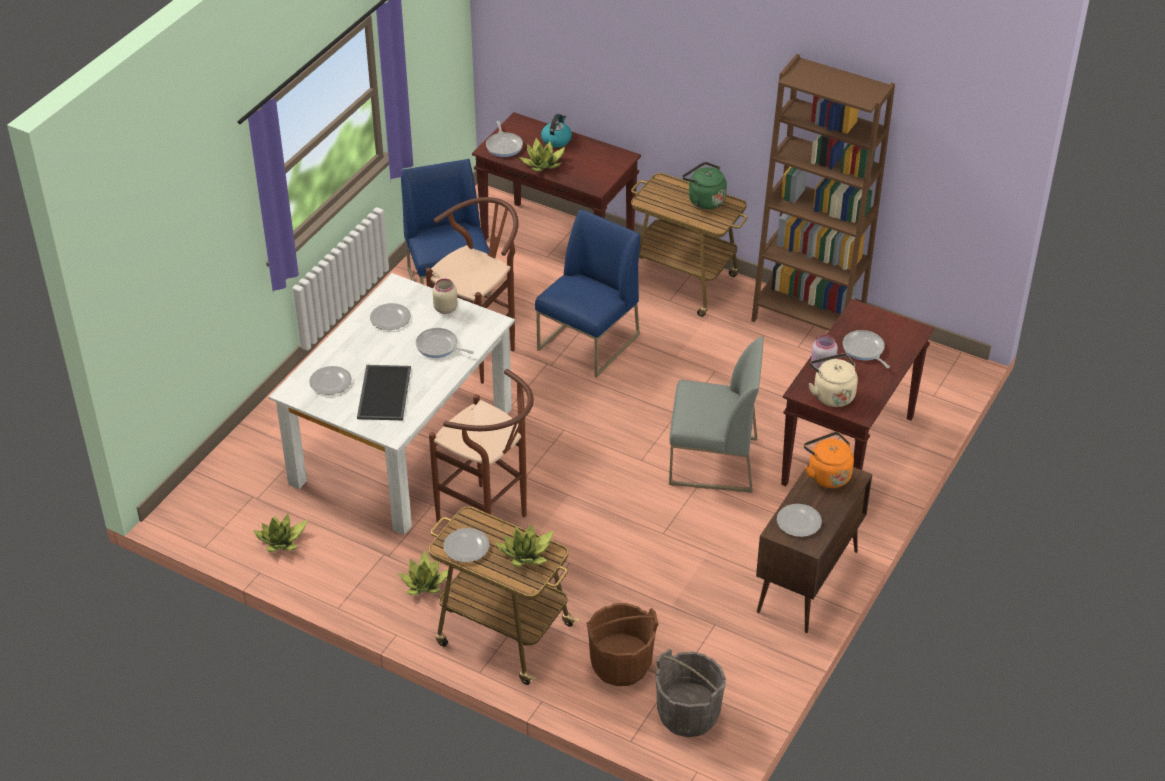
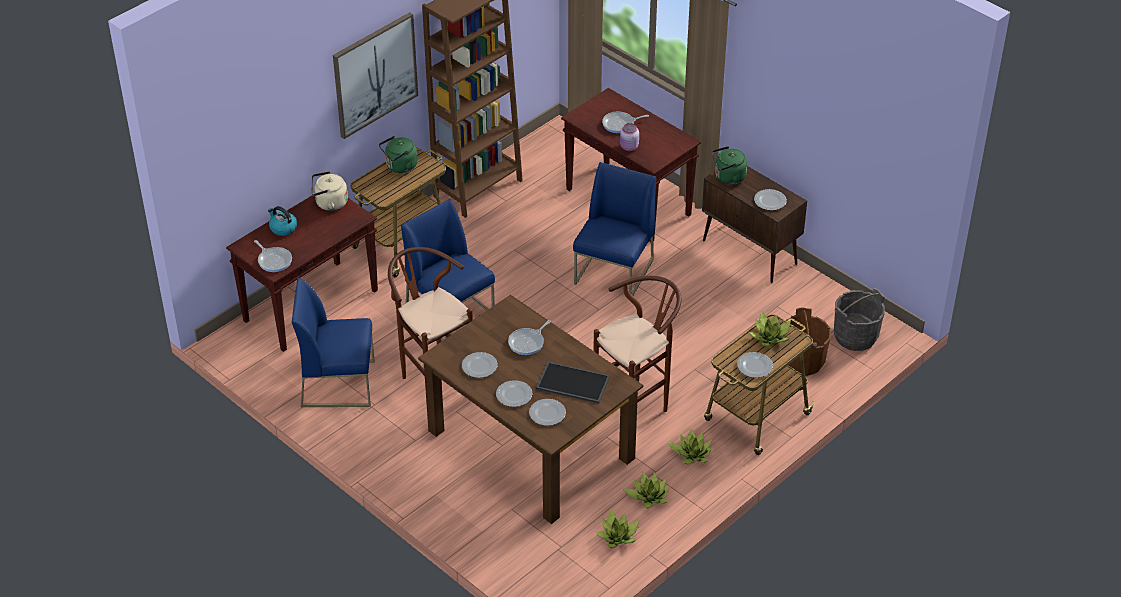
camera: 75 degrees left, 0 degrees up
white dining table [269,273,515,535] -> brown dining table [418,295,643,524]
beige jar [433,279,458,314] -> none
frying pan [486,121,523,157] -> frying pan turned 45 degrees clockwise [254,240,292,272]
potted plant [519,138,565,171] -> potted plant moved to [624,472,670,508]
grey chair [669,336,764,493] -> blue chair [573,162,656,295]
orange kettle [804,432,854,488] -> green kettle [711,146,747,185]
beige kettle [809,353,858,407] -> beige kettle moved to [311,171,348,211]
none -> picture [333,12,418,139]
none -> plate [496,380,533,407]

